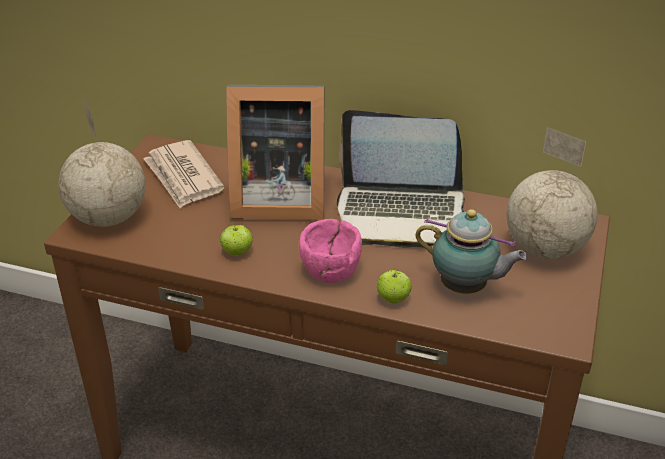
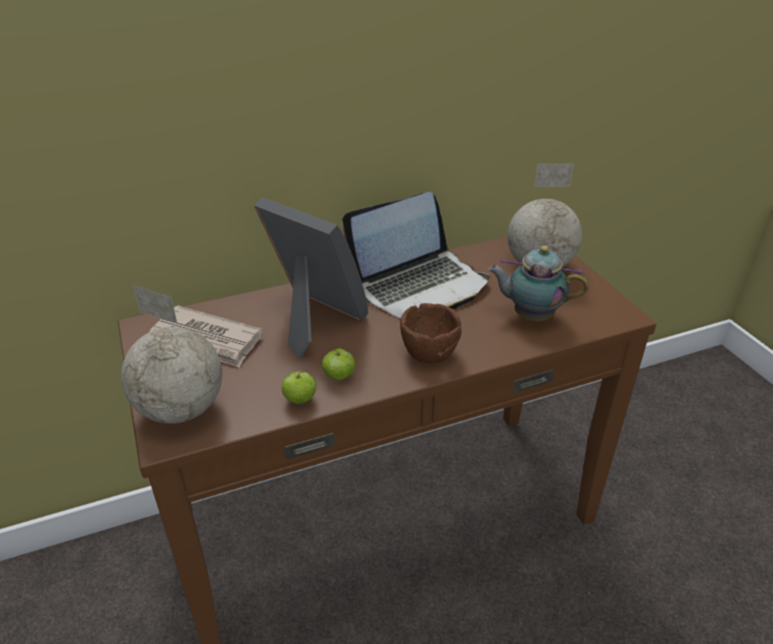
camera: 40 degrees left, 0 degrees up
picture frame [226,85,324,219] -> picture frame turned 105 degrees counterclockwise [254,197,368,359]
pink bowl [299,219,362,283] -> brown bowl [400,303,462,363]
apple [376,270,412,304] -> apple moved to [282,371,316,404]
teapot [415,209,527,294] -> teapot turned 150 degrees counterclockwise [488,246,589,321]

